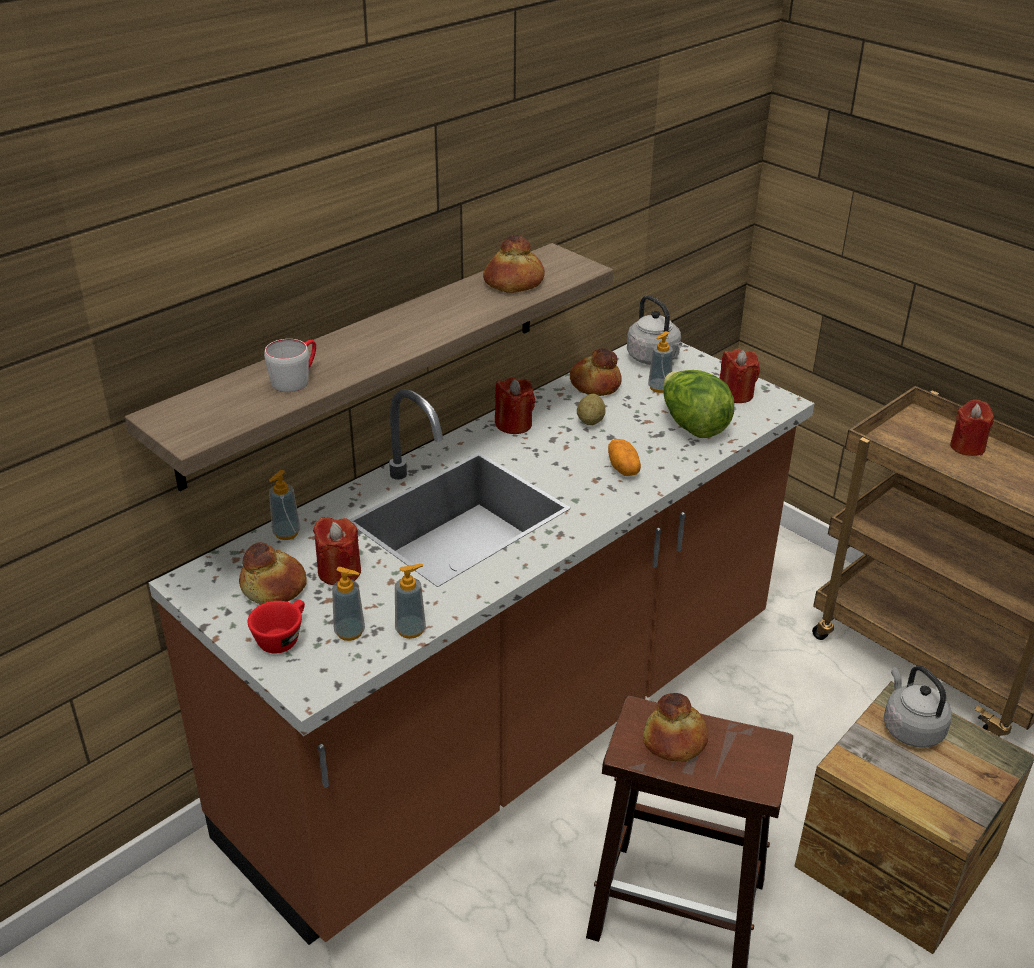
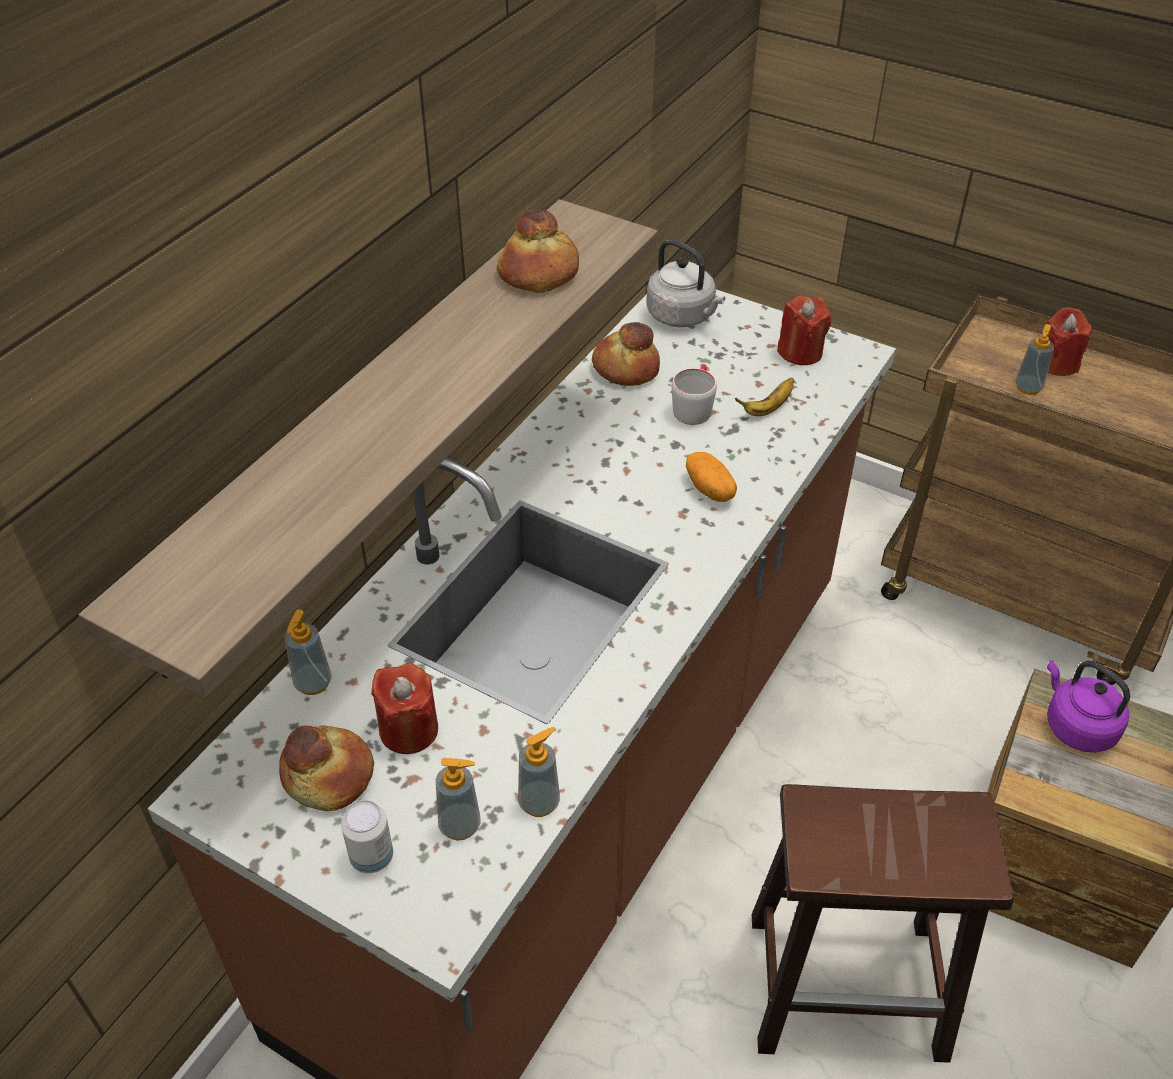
camera: 15 degrees left, 10 degrees up
red cup [248,600,305,653] -> can [341,800,393,873]
grey mug [264,339,316,392] -> grey mug moved to [672,364,717,425]
red candle [495,377,535,434] -> none
potato [577,394,606,425] -> none
bread [643,693,708,762] -> none
soap dispenser [648,331,673,393] -> soap dispenser moved to [1015,324,1054,395]
lettuce [663,370,734,438] -> banana [735,378,794,416]
grey kettle [884,665,952,748] -> purple kettle [1047,660,1130,753]

